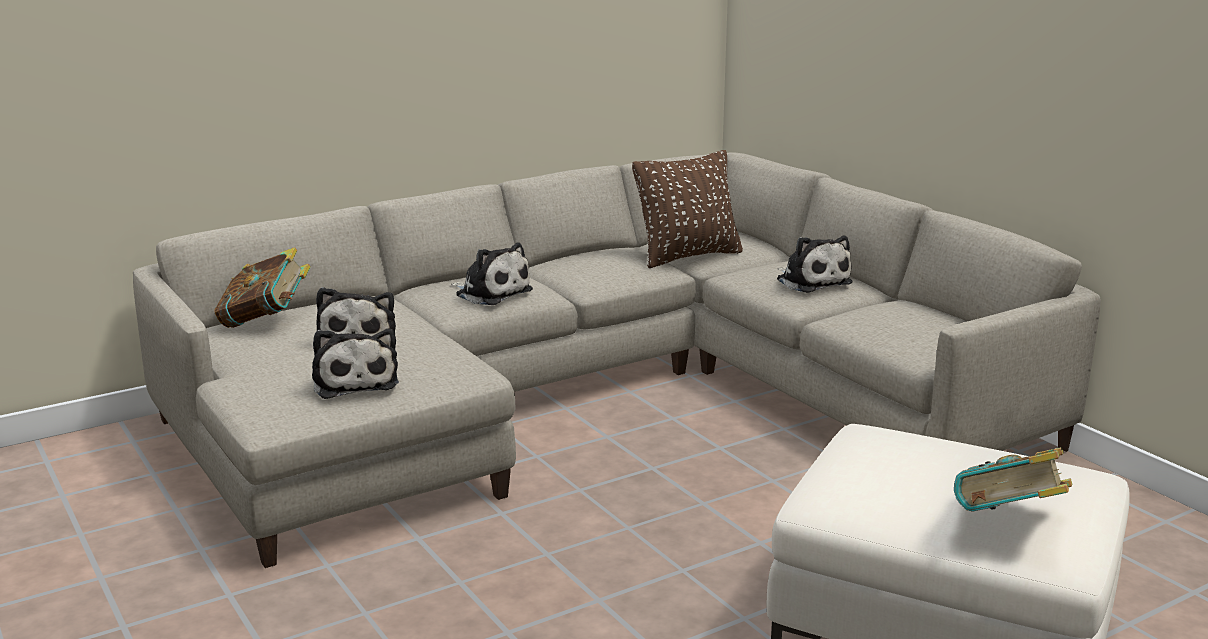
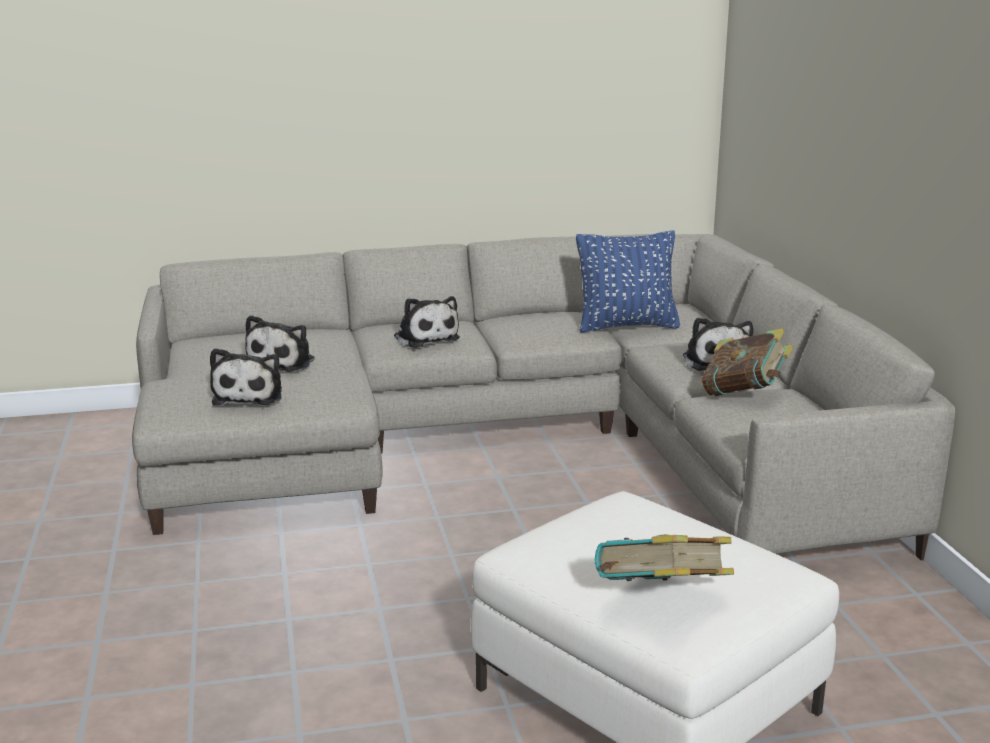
camera: 20 degrees right, 0 degrees up
book [214,247,311,328] -> book moved to [701,328,793,396]
brown pillow [632,150,743,268] -> blue pillow [576,230,680,333]

